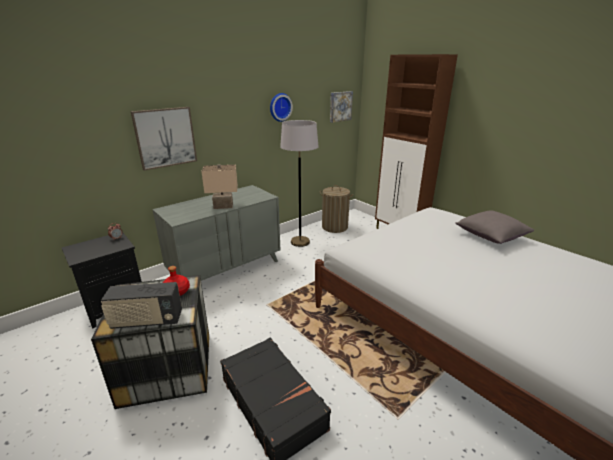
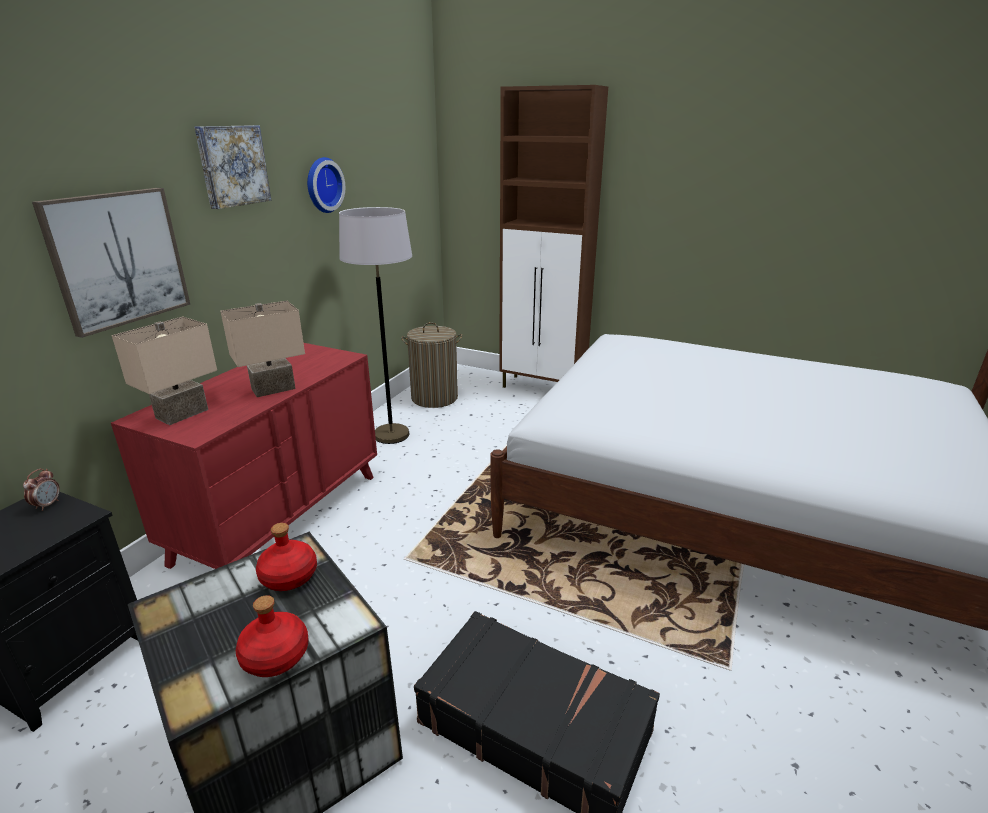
camera: 25 degrees left, 0 degrees up
radio [101,282,182,329] -> red bottle [236,595,308,677]
grey dresser [152,185,280,281] -> red dresser [111,343,377,569]
picture [330,91,353,123] -> picture moved to [195,125,271,209]
grey pillow [455,210,534,244] -> none
none -> beige table lamp [112,317,217,425]

